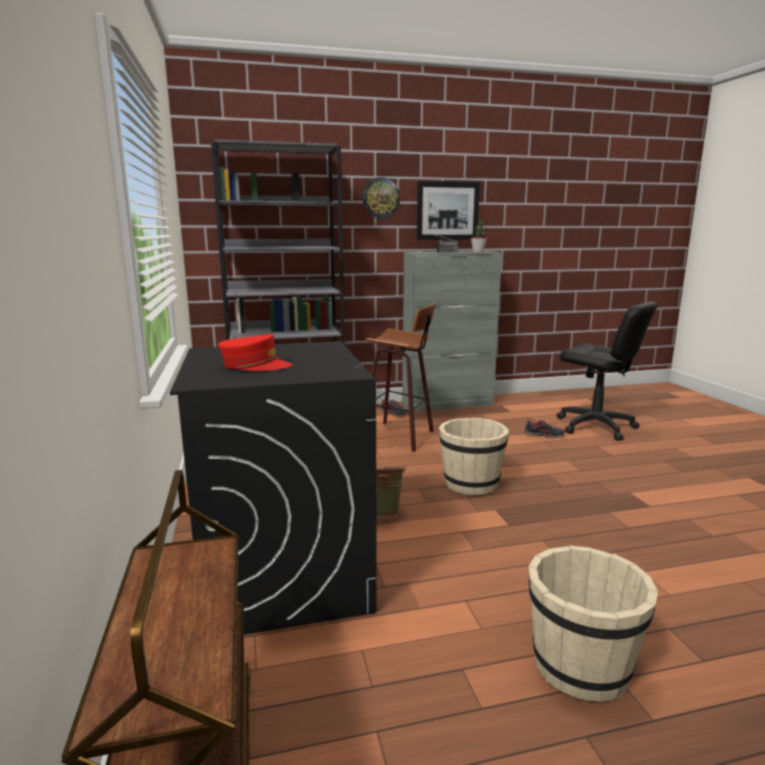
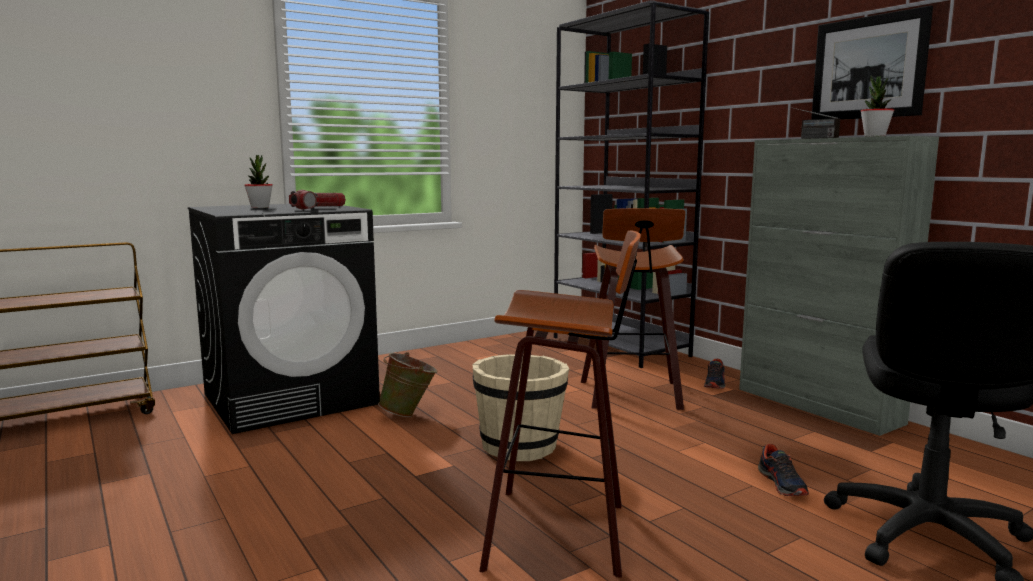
camera: 70 degrees right, 5 degrees down
red cap [218,334,293,371] -> potted plant [244,155,273,208]
wall clock [362,177,400,218] -> none
beige bucket [528,545,658,702] -> none
none -> flashlight [289,190,346,209]
none -> stool [479,231,641,578]

